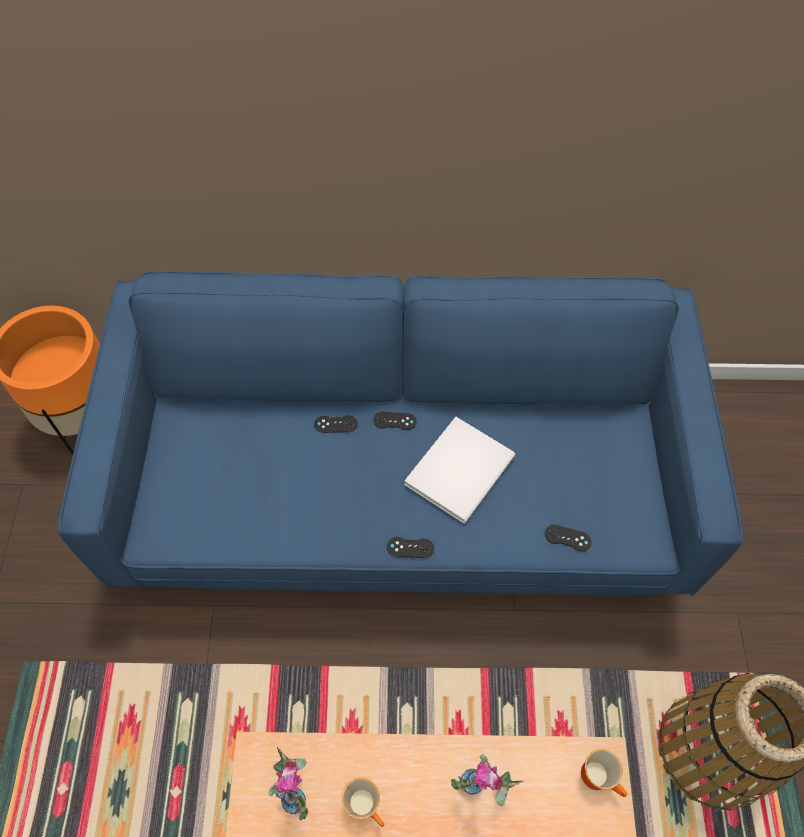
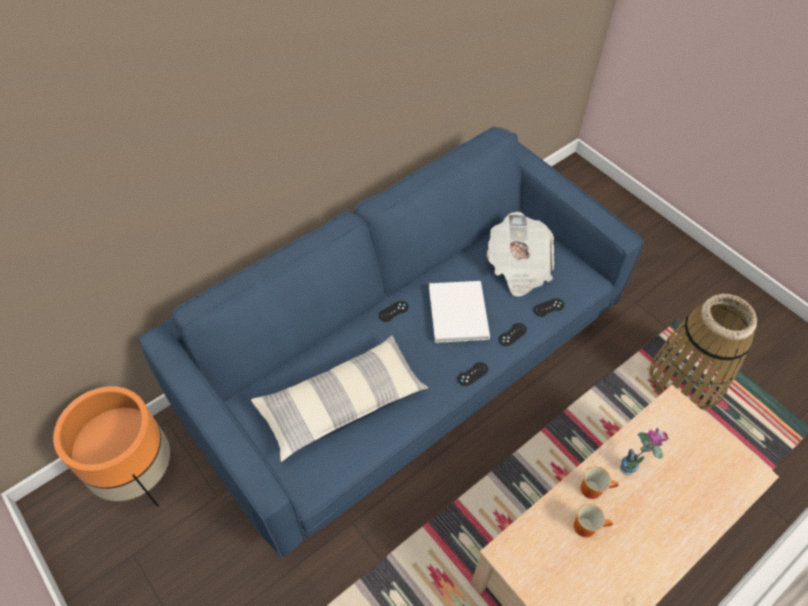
camera: 40 degrees left, 5 degrees down
vase [268,747,308,821] -> none
black game controller [314,415,358,433] -> black game controller moved to [498,323,527,346]
mug [581,749,627,797] -> mug moved to [581,466,619,499]
none -> pillow [251,335,428,462]
none -> newspaper [487,212,554,297]

